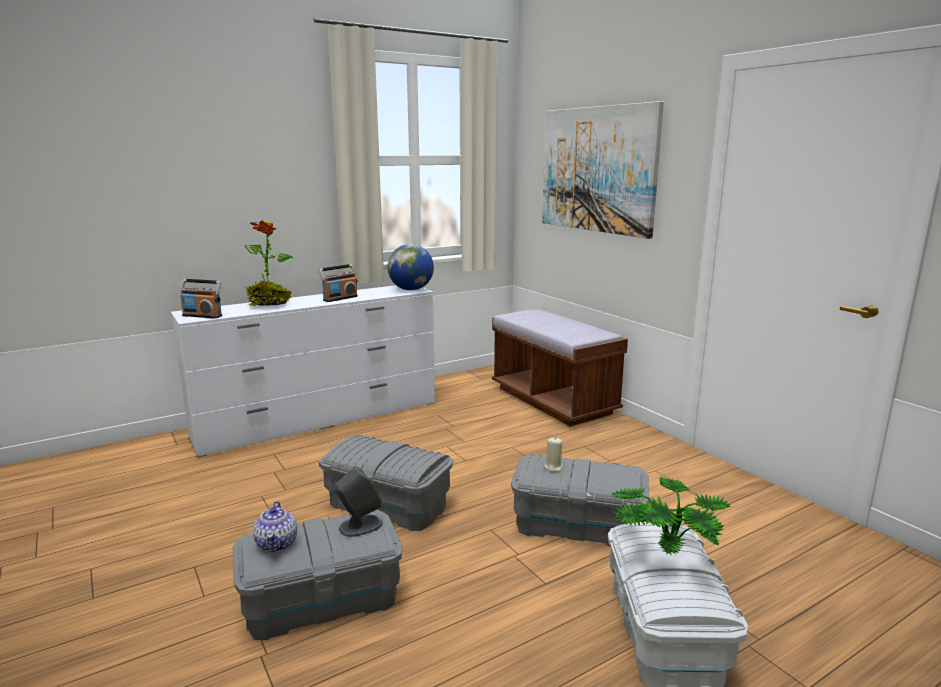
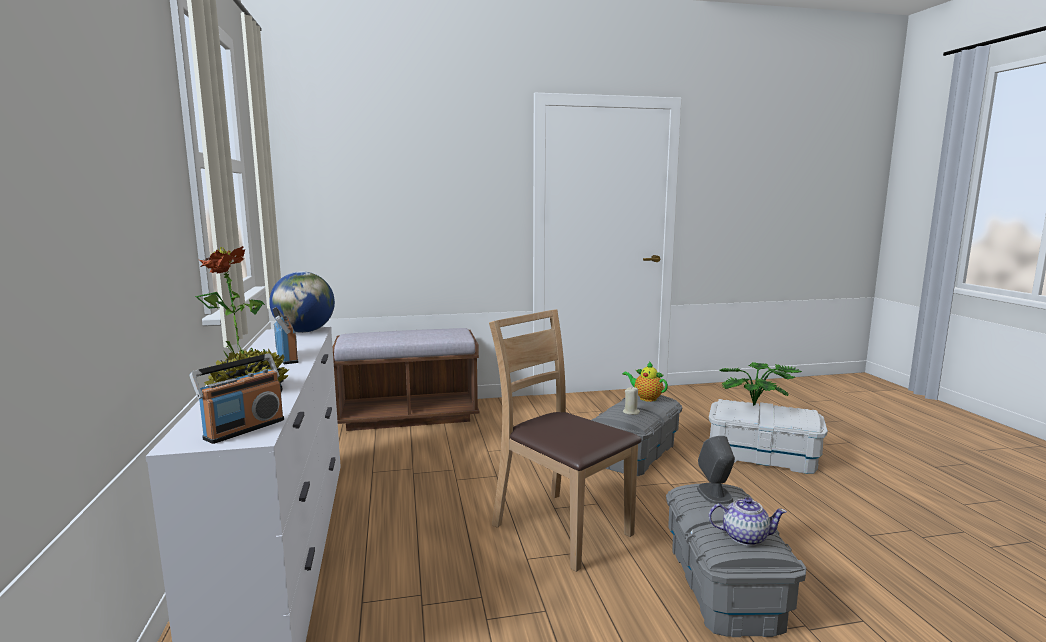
camera: 70 degrees left, 5 degrees down
grey storage box [319,435,453,531] -> brown chair [489,309,642,572]
picture [542,101,664,239] -> none
none -> teapot [623,361,668,402]

